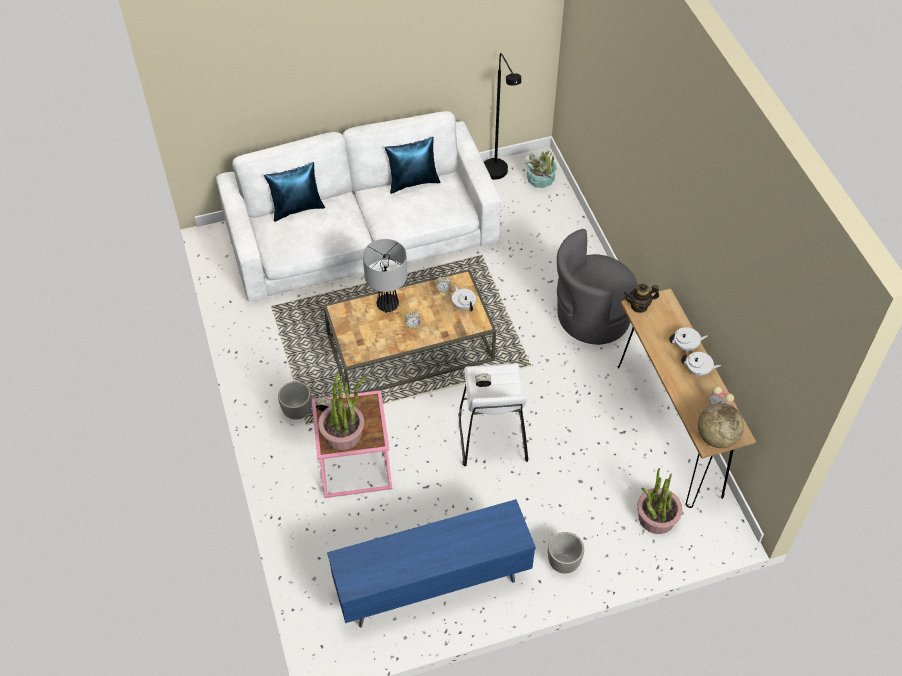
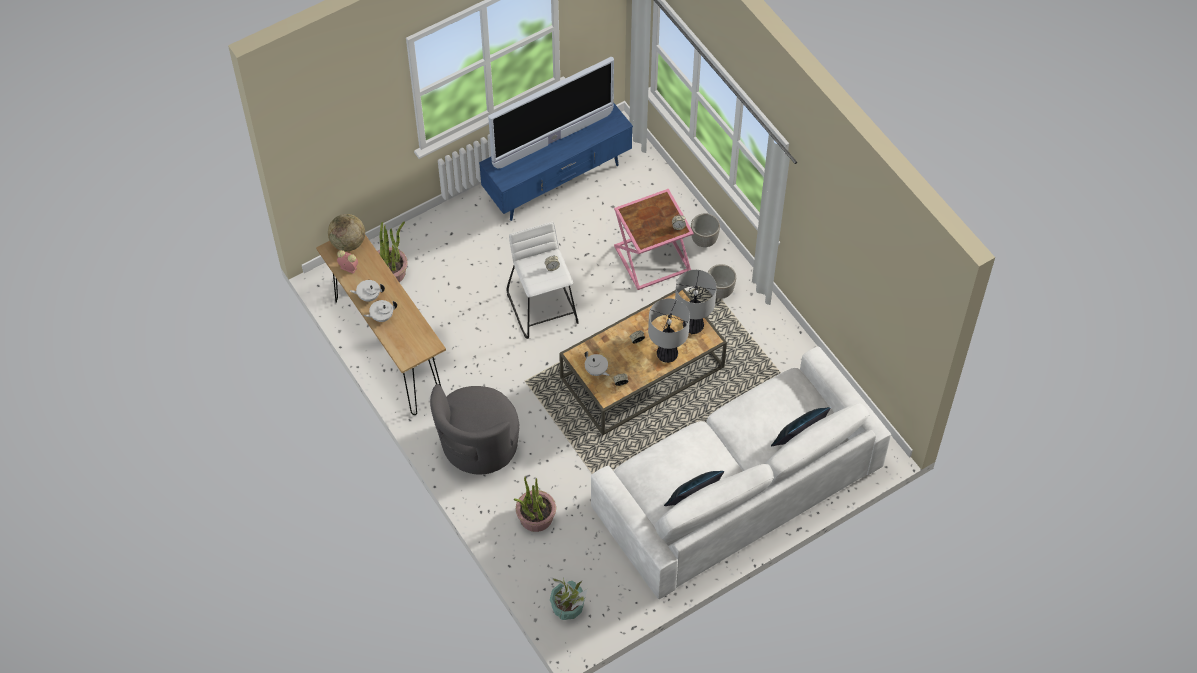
camera: 165 degrees right, 5 degrees up
potted plant [318,372,366,450] -> potted plant moved to [513,476,556,532]
black floor lamp [484,53,521,180] -> none
planter [548,532,584,574] -> planter moved to [691,213,720,247]
grey armchair [557,229,637,345] -> grey armchair turned 150 degrees clockwise [430,384,519,475]
teapot [624,284,659,313] -> none
none -> television [488,57,614,169]
none -> table lamp [675,270,717,334]

